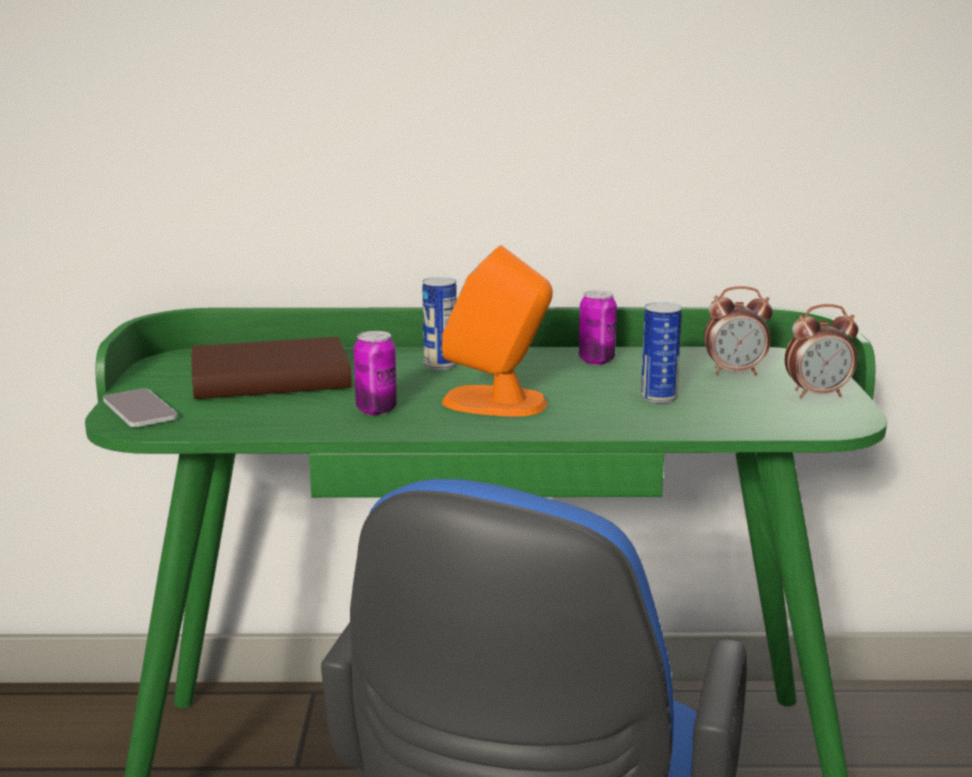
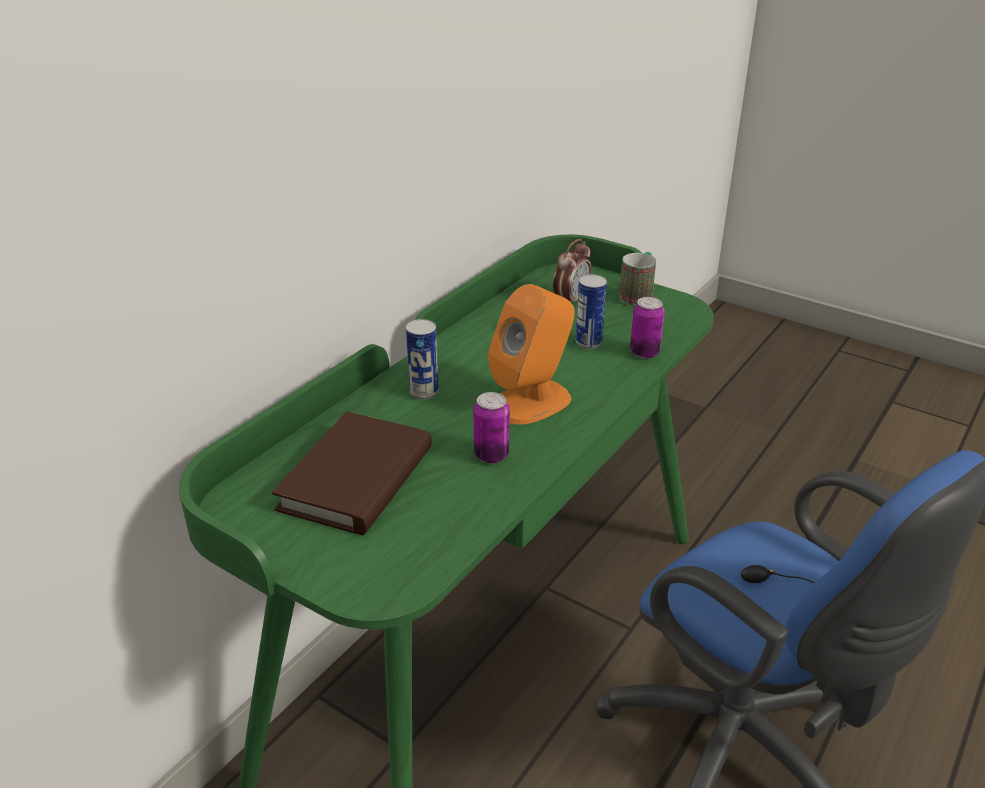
camera: 55 degrees left, 15 degrees up
phone [103,389,177,427] -> none
can [579,290,617,365] -> can moved to [630,297,665,359]
alarm clock [785,304,858,398] -> mug [619,252,656,306]

